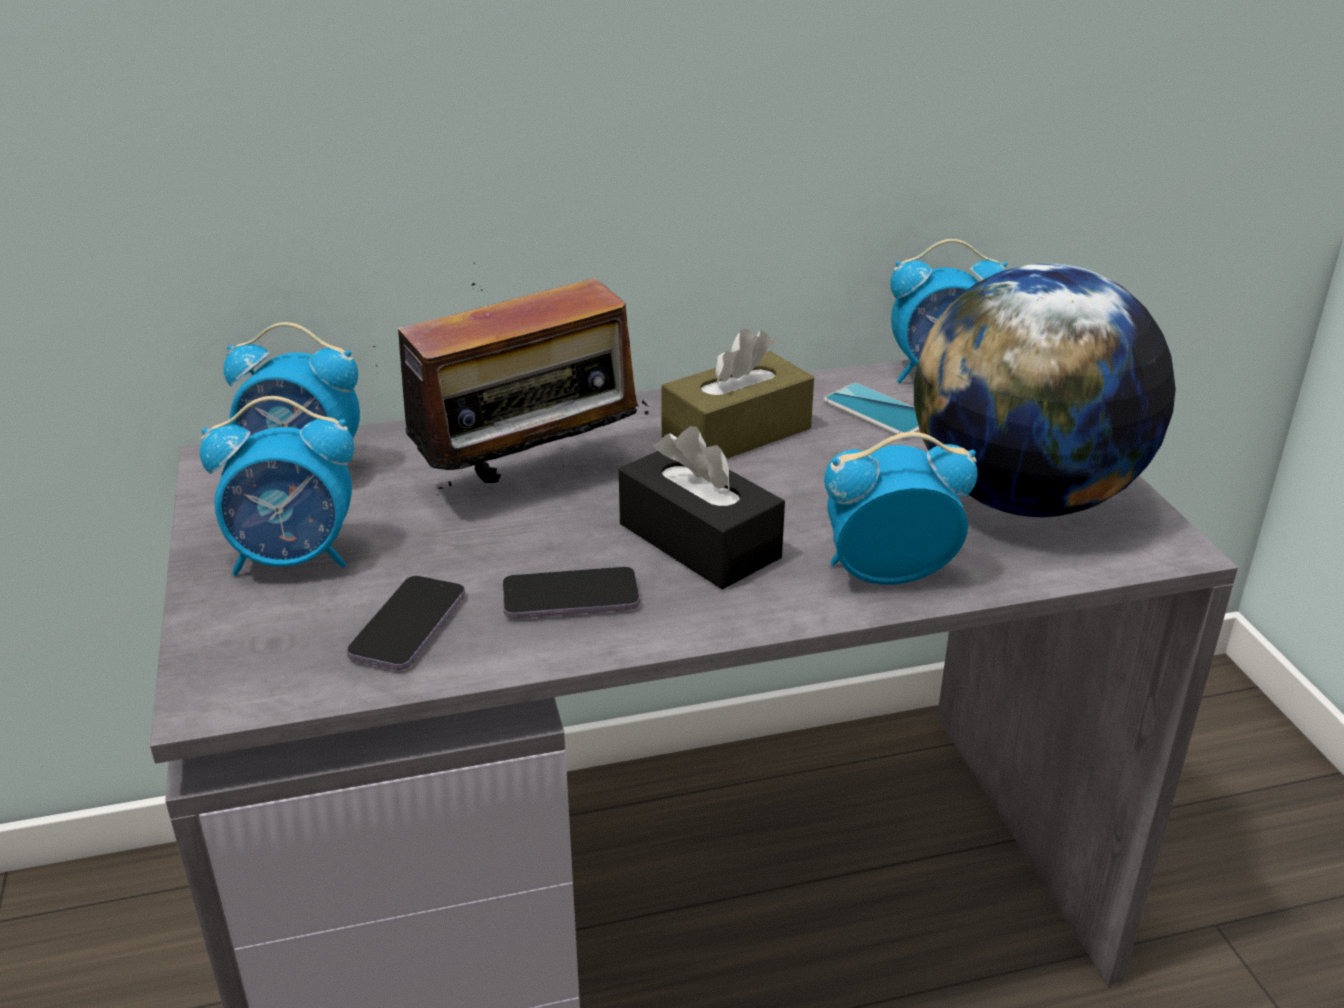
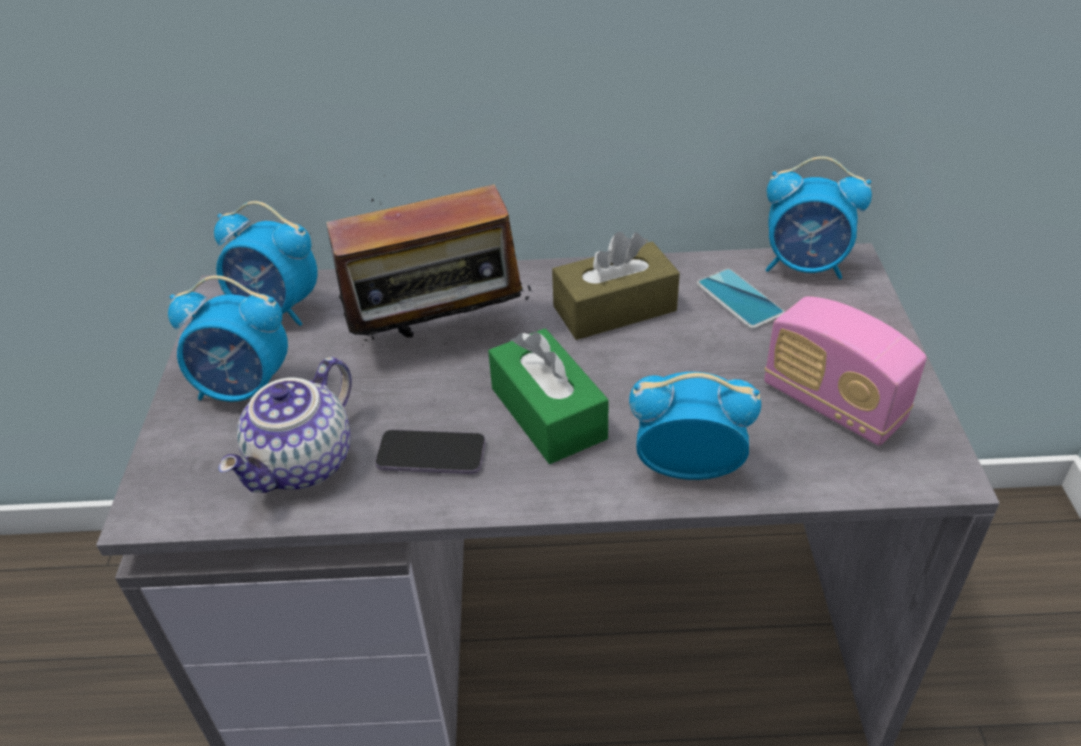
camera: 15 degrees right, 10 degrees up
phone [347,576,465,670] -> teapot [219,357,352,493]
black tissue box [619,426,785,590] -> green tissue box [488,329,609,464]
globe [914,263,1176,517] -> radio [764,296,927,446]

